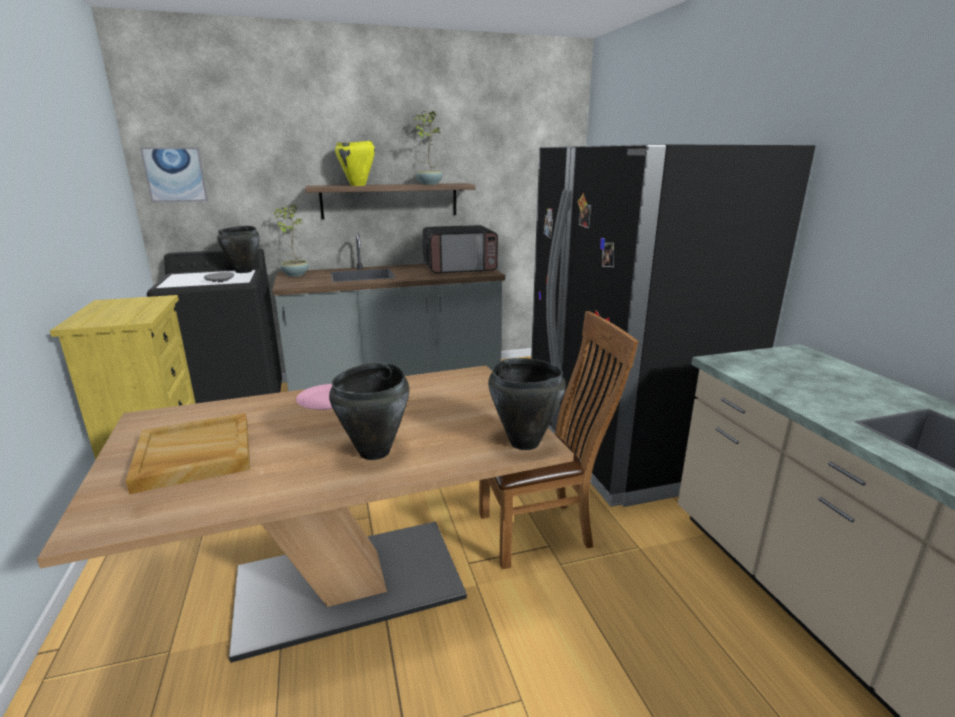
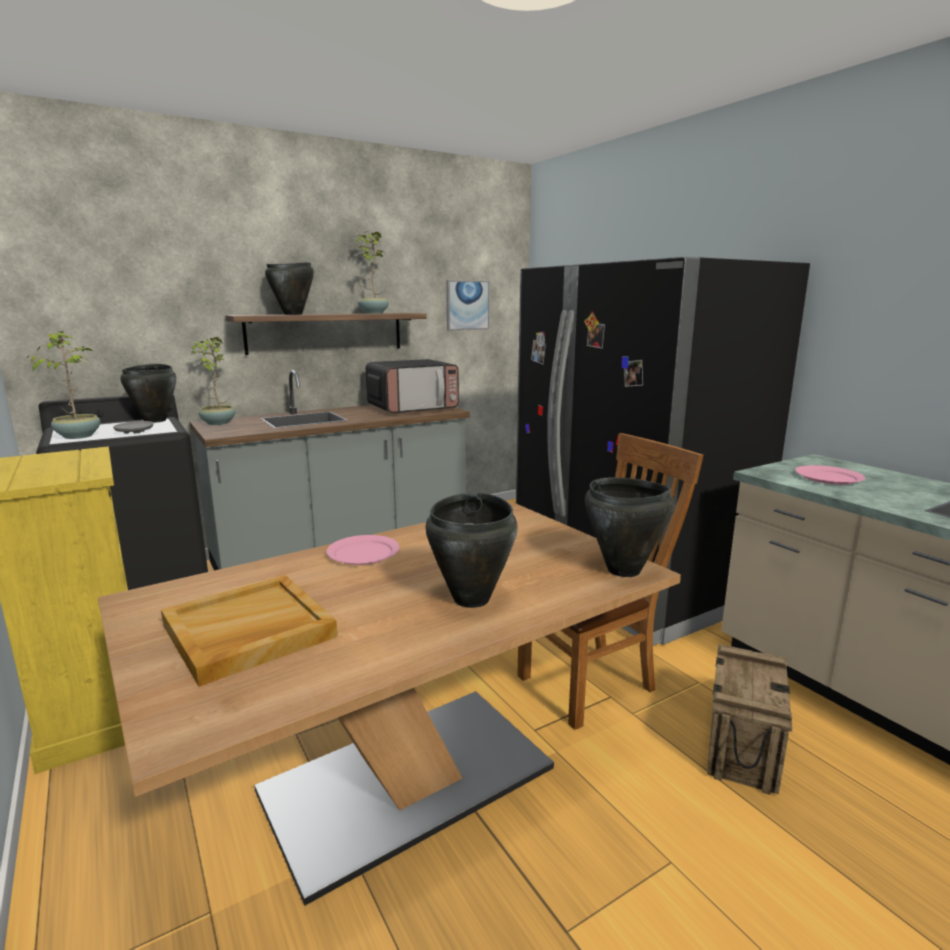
camera: 15 degrees left, 5 degrees down
picture [140,147,208,202] -> picture moved to [446,280,489,331]
yellow cooking pot [335,141,375,186] -> black cooking pot [265,262,314,315]
none -> potted plant [26,331,100,439]
none -> crate [707,644,792,795]
none -> pink plate [795,465,865,485]

